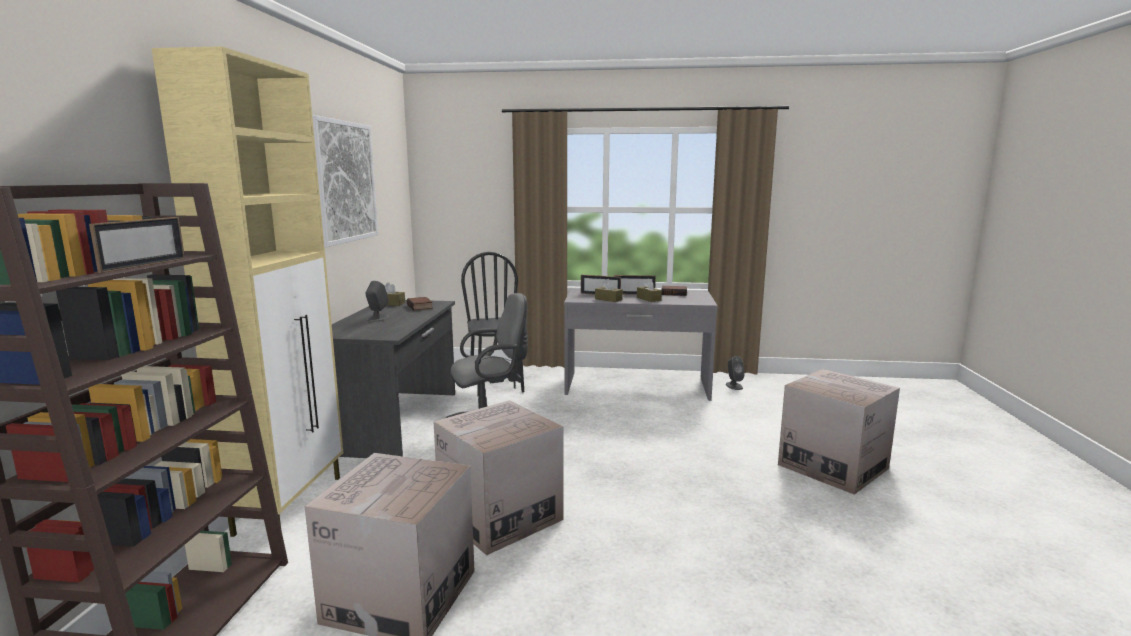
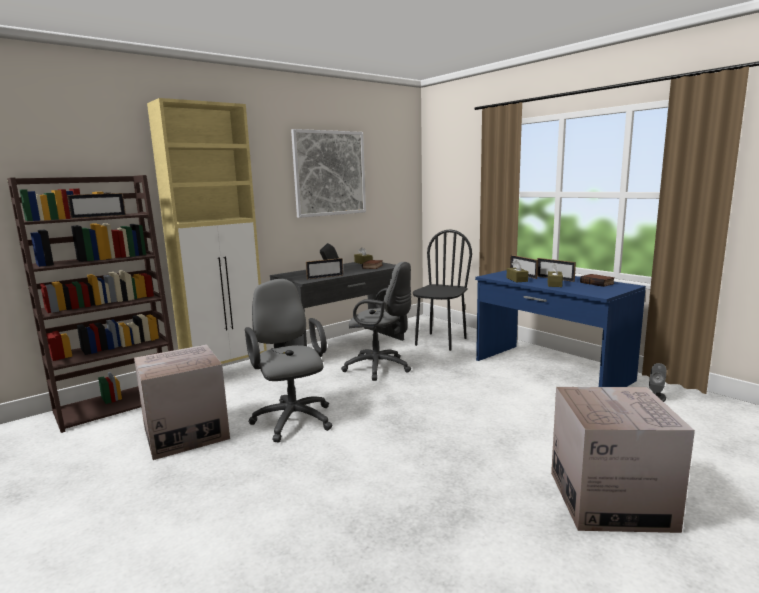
camera: 45 degrees right, 0 degrees up
cardboard box [434,400,563,556] -> grey office chair [245,279,333,442]
grey desk [564,288,718,401] -> blue desk [475,270,646,387]
none -> picture frame [306,258,343,280]

